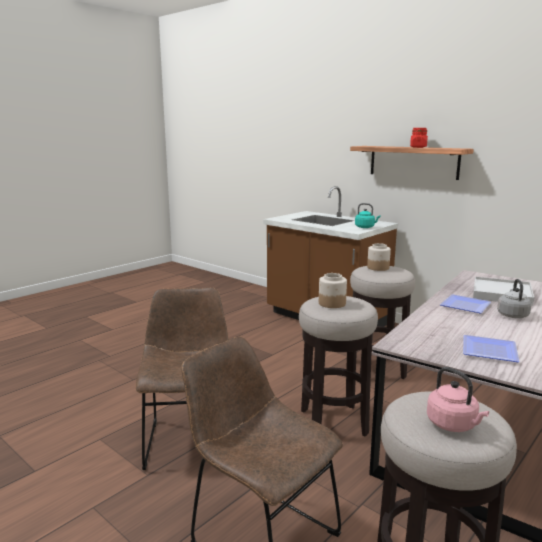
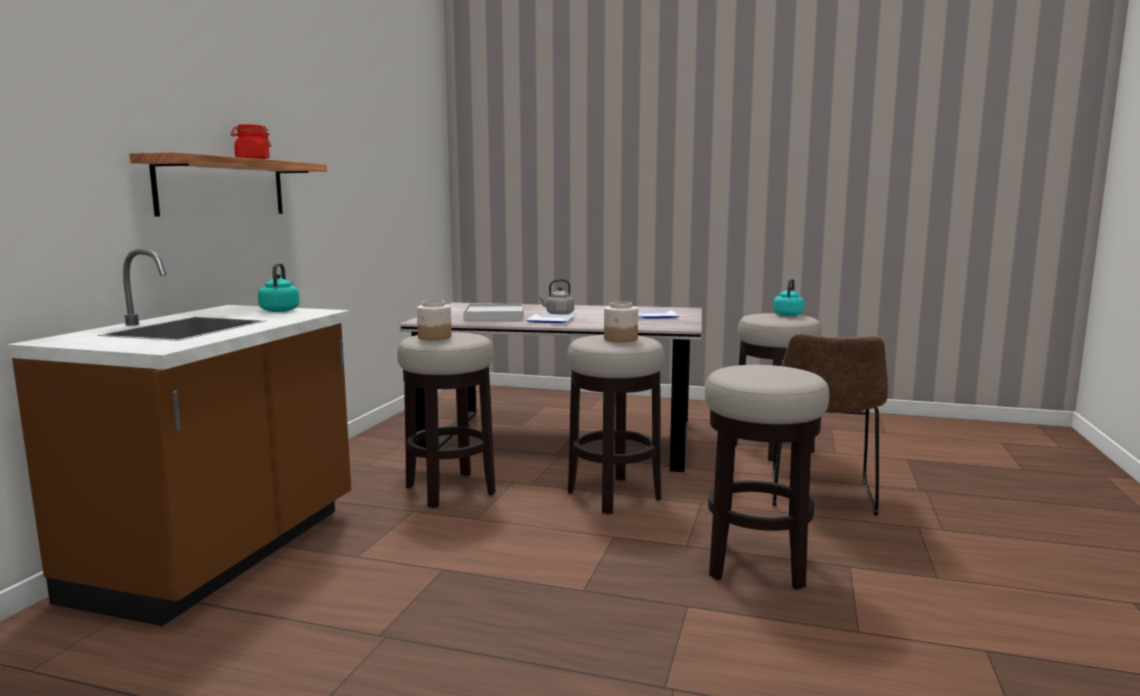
camera: 115 degrees left, 5 degrees down
brown chair [135,288,229,470] -> stool [705,365,829,590]
pink kettle [427,367,489,432] -> turquoise kettle [773,279,804,316]

